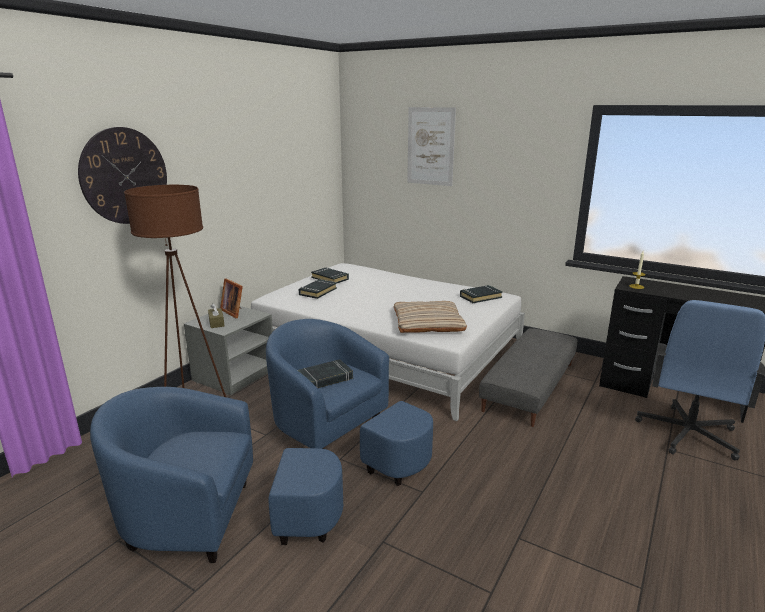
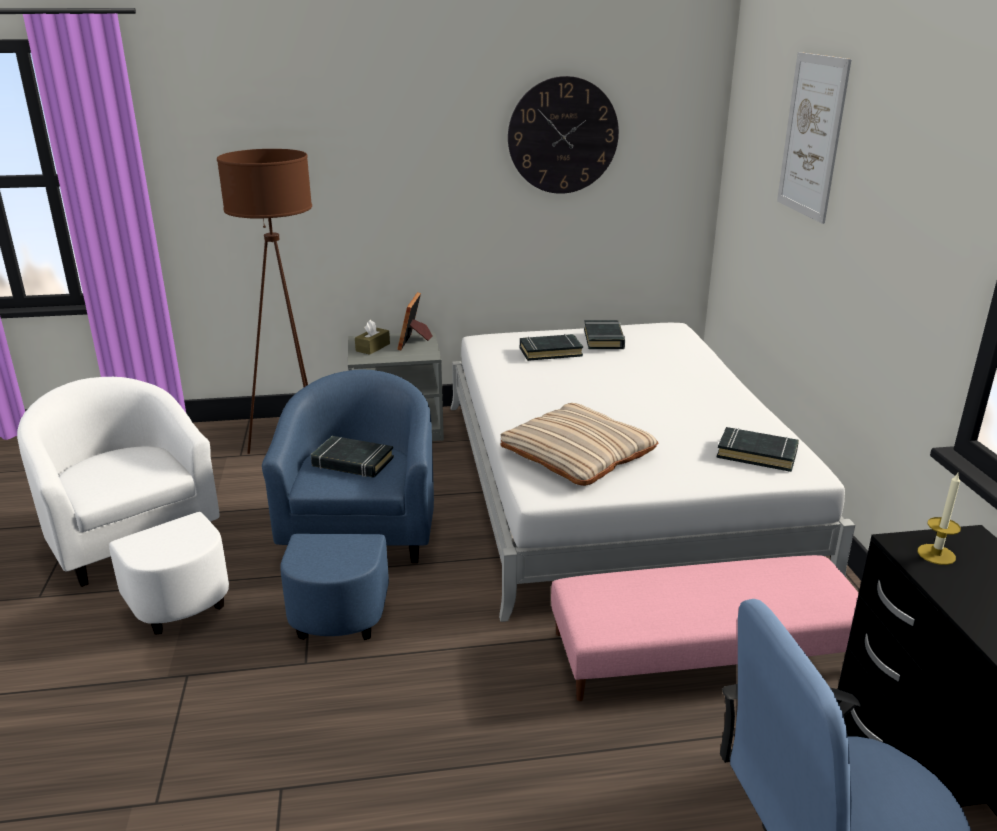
camera: 50 degrees right, 5 degrees up
wall clock [78,127,167,224] -> wall clock moved to [508,76,619,194]
blue armchair [90,387,343,563] -> white armchair [17,377,229,635]
grey ottoman [479,328,578,427] -> pink ottoman [551,555,859,701]

